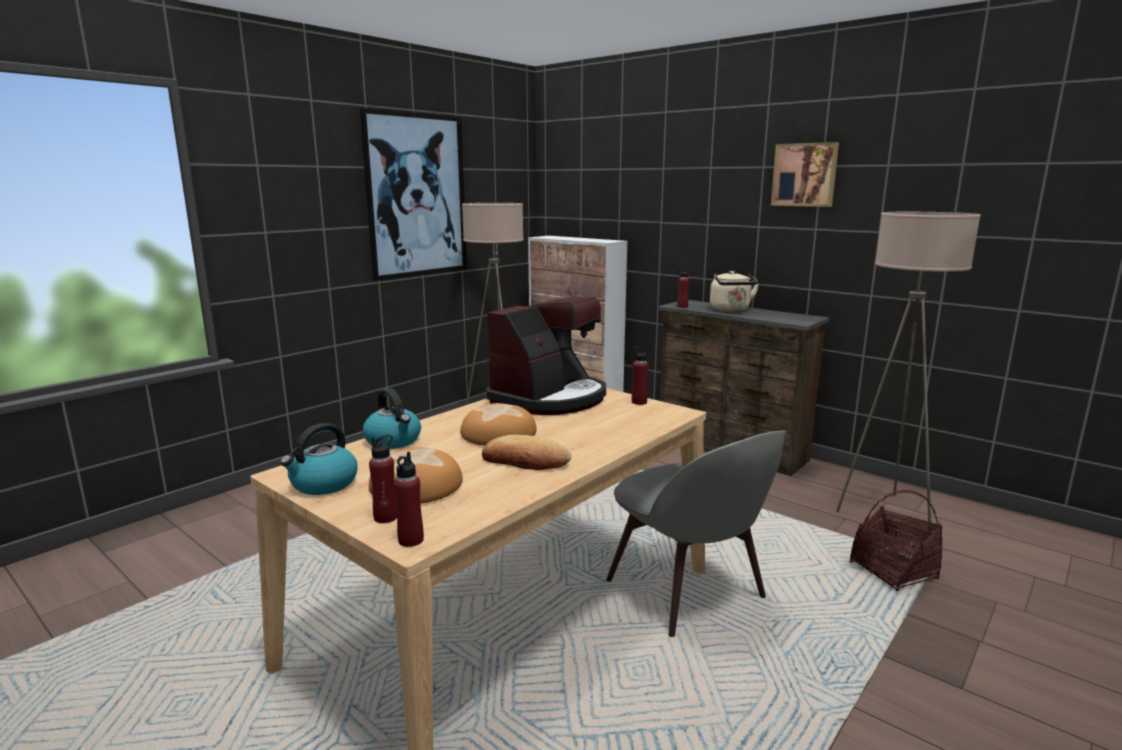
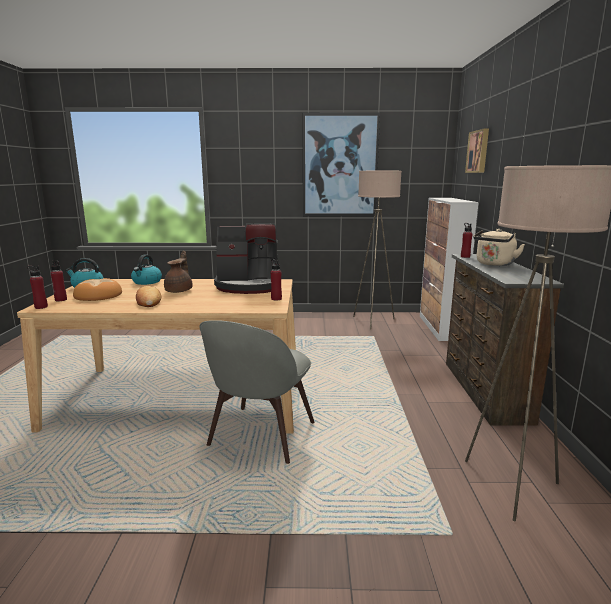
camera: 50 degrees right, 0 degrees up
bread [460,403,537,446] -> brown teapot [164,251,193,293]
picture [771,142,839,207] -> picture moved to [465,129,489,173]
basket [850,490,943,591] -> none

